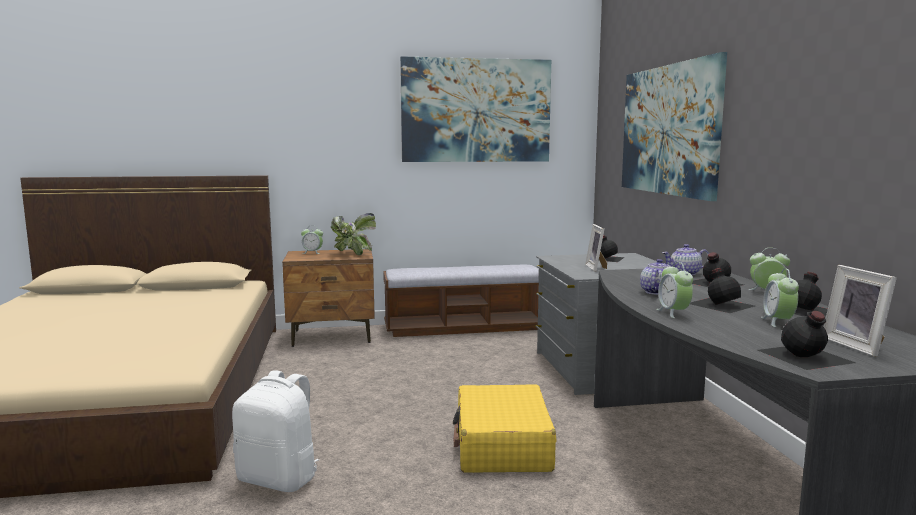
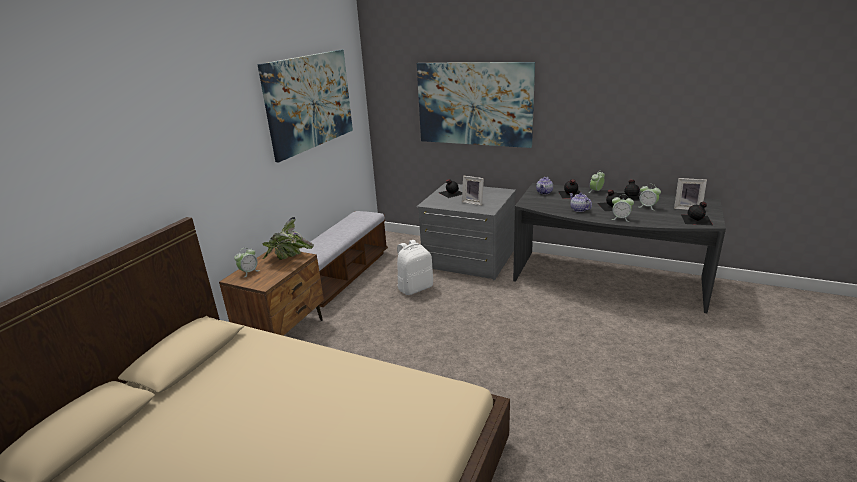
camera: 55 degrees left, 15 degrees up
white backpack [232,370,319,492] -> white backpack moved to [397,240,433,295]
yellow suitcase [453,385,556,473] -> none

